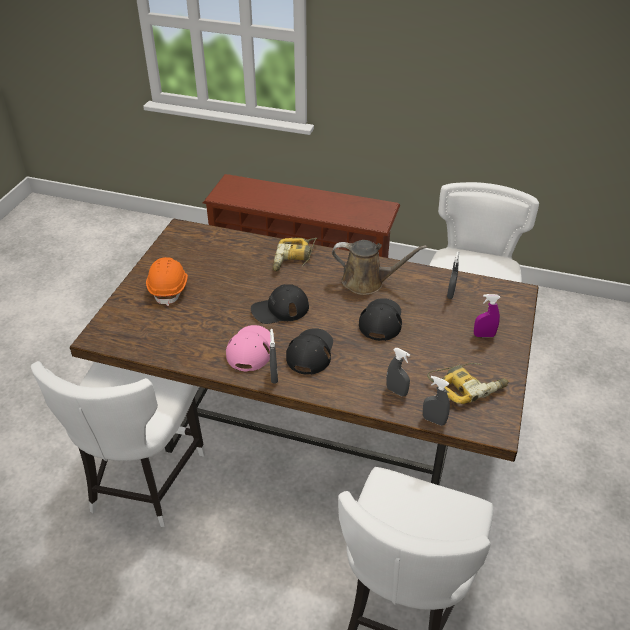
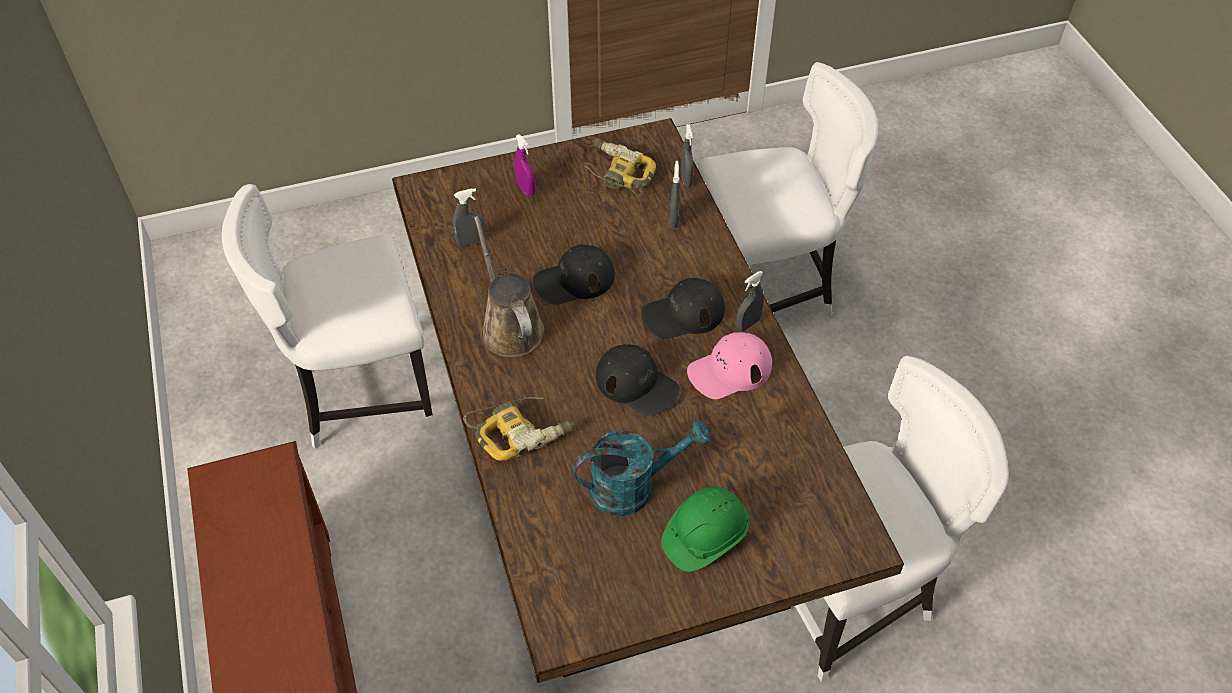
camera: 125 degrees left, 10 degrees up
orange hard hat [146,257,188,306] -> green hard hat [661,486,750,572]
none -> turquoise watering can [573,419,711,516]

